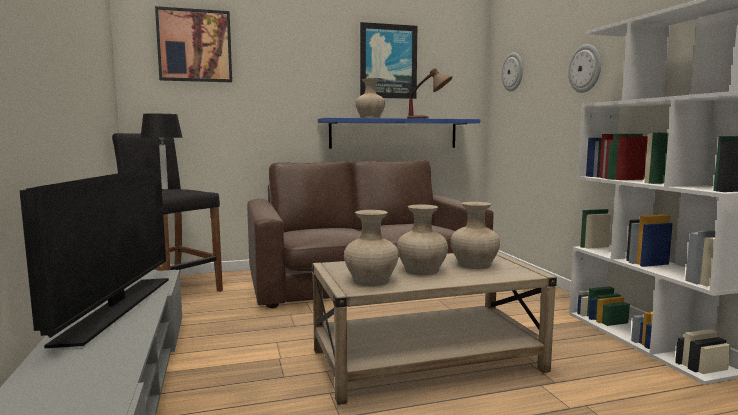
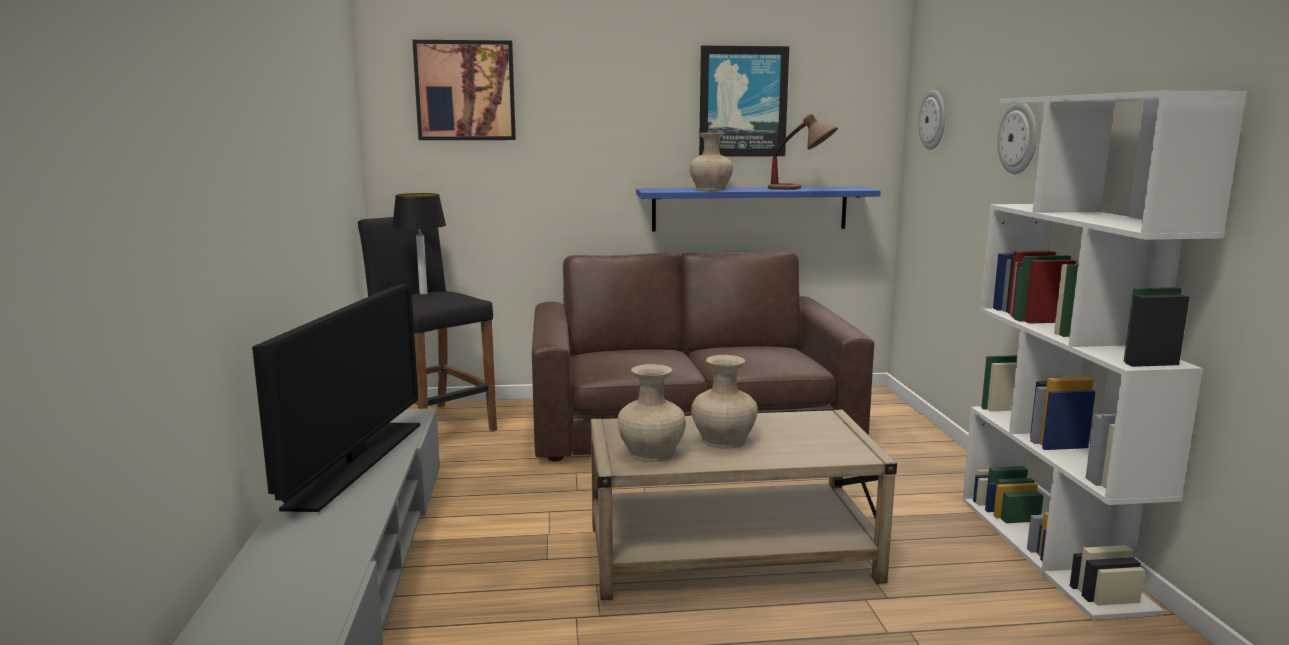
camera: 10 degrees right, 5 degrees up
beige vase [451,202,500,269] -> none

